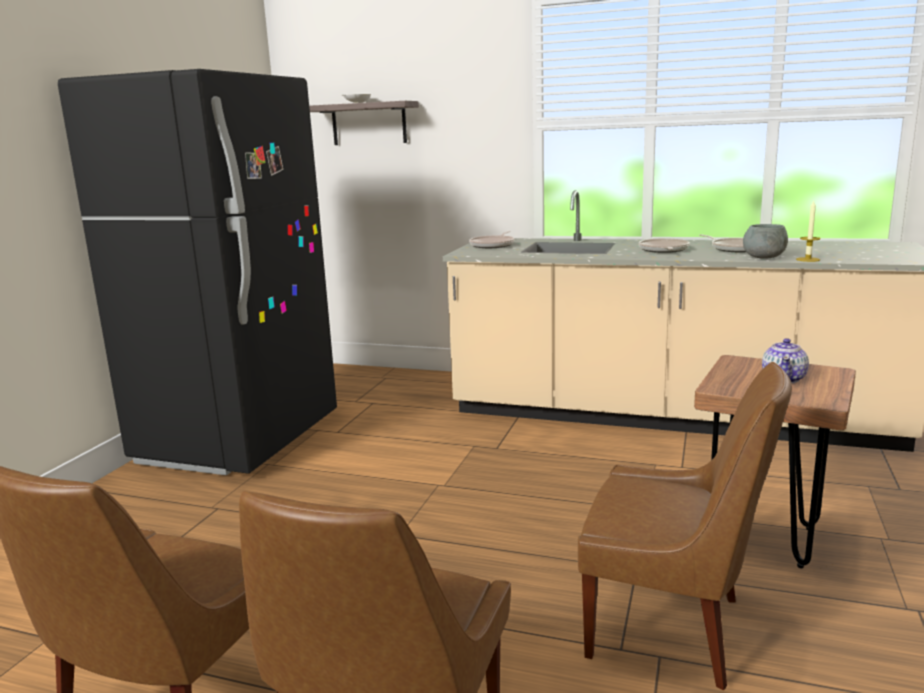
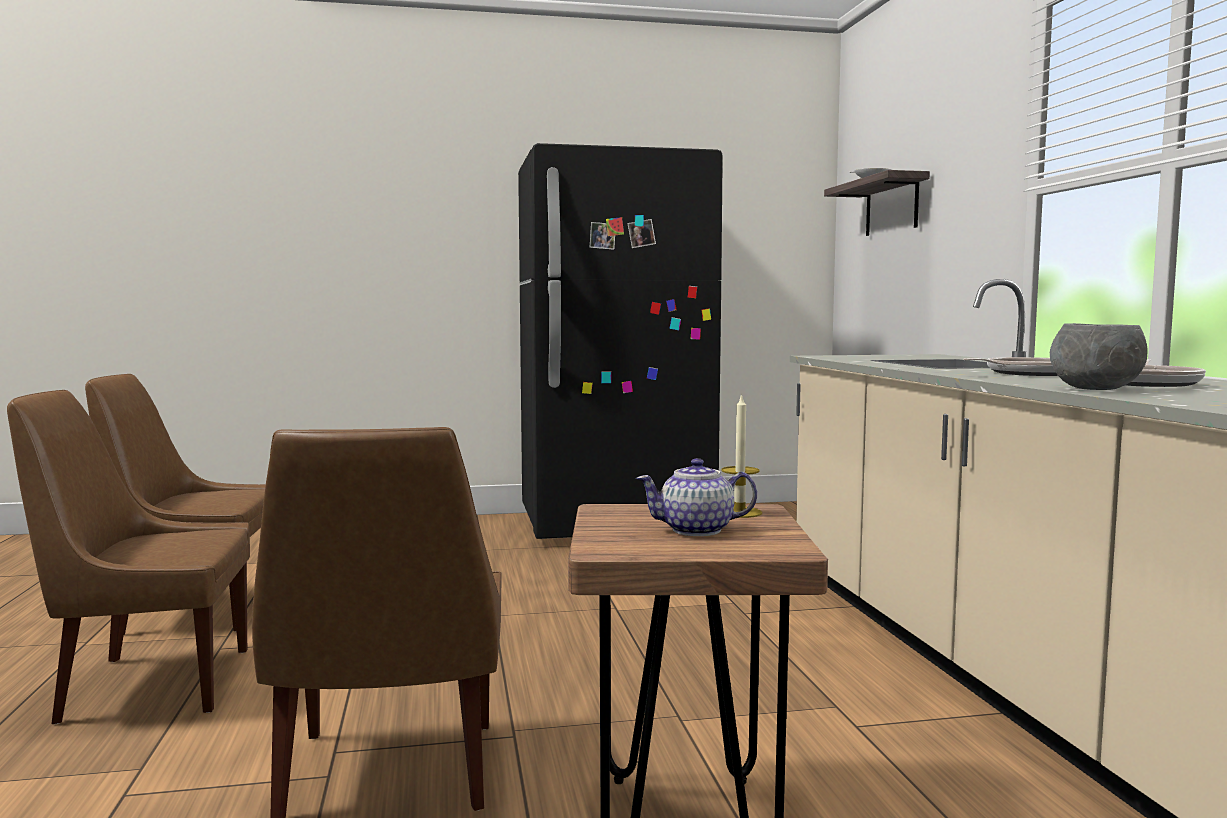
camera: 60 degrees right, 10 degrees down
frying pan [469,231,515,248] -> none
candle [796,201,821,262] -> candle moved to [721,393,762,518]

